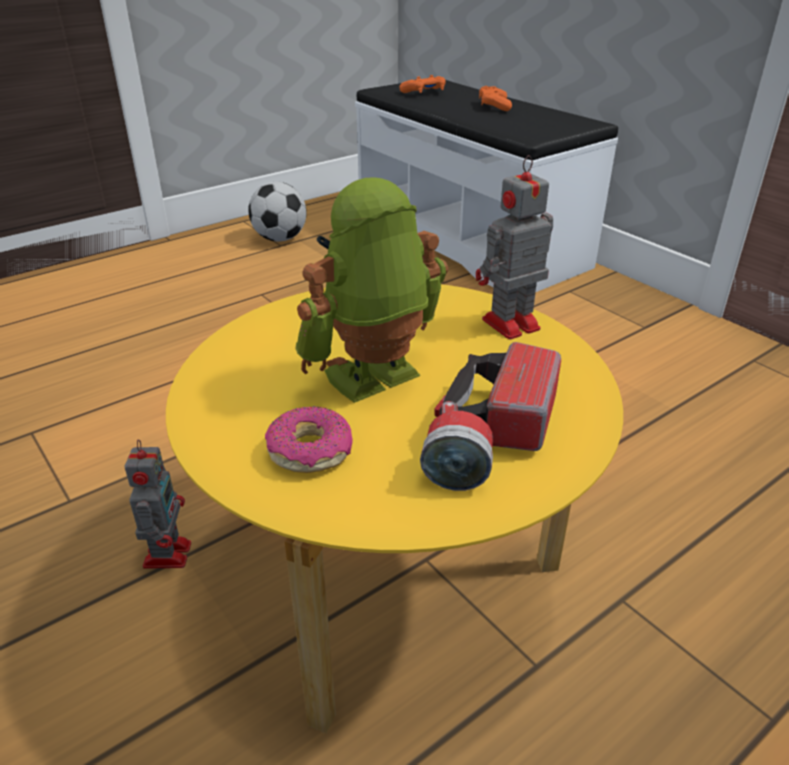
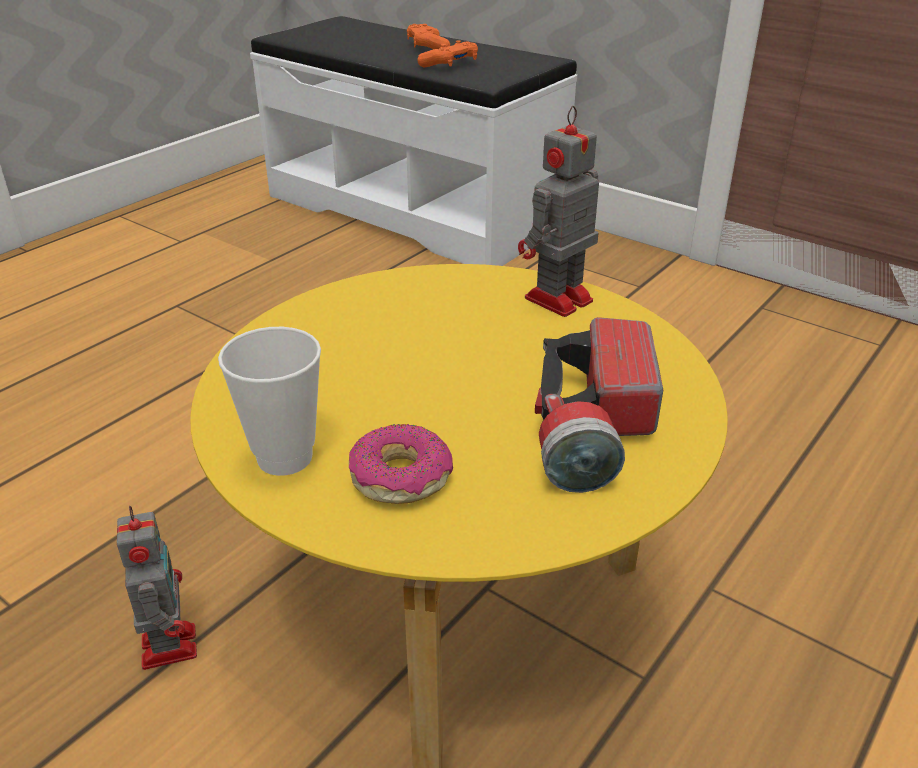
camera: 15 degrees left, 0 degrees up
football [248,182,307,242] -> none
toy robot [295,177,448,403] -> none
orange game controller [400,75,446,93] -> orange game controller moved to [417,40,478,68]
none -> cup [218,327,321,476]

